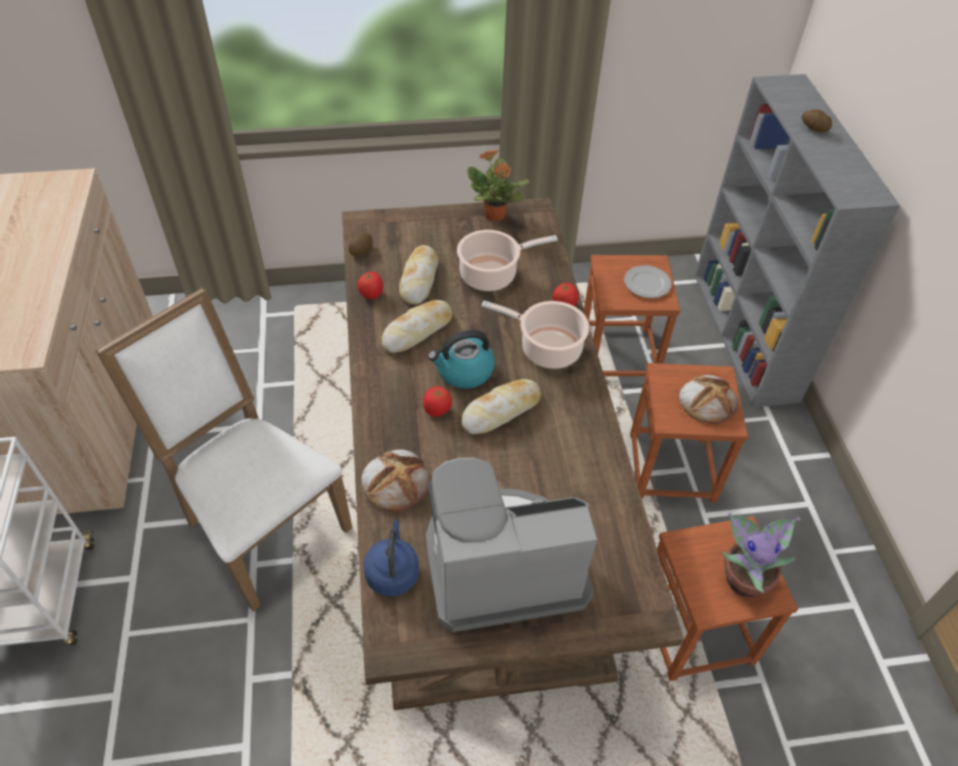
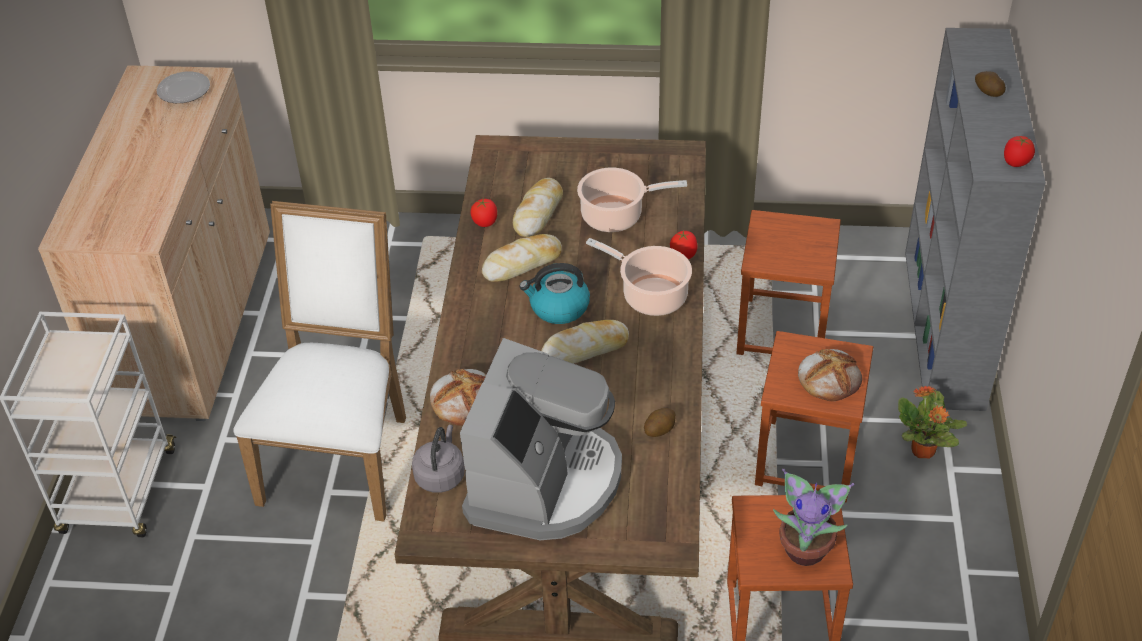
camera: 15 degrees right, 5 degrees down
white chair [95,287,352,612] -> white chair turned 45 degrees clockwise [233,201,406,521]
potato [348,233,372,256] -> potato moved to [644,408,676,437]
blue kettle [363,520,419,597] -> grey kettle [412,425,465,493]
tomato [423,386,452,417] -> tomato moved to [1004,136,1035,167]
coffee machine [426,458,597,632] -> coffee machine turned 105 degrees clockwise [460,338,622,540]
potted plant [467,150,529,221] -> potted plant moved to [898,386,967,458]
plate [624,265,672,298] -> plate moved to [157,71,210,103]

